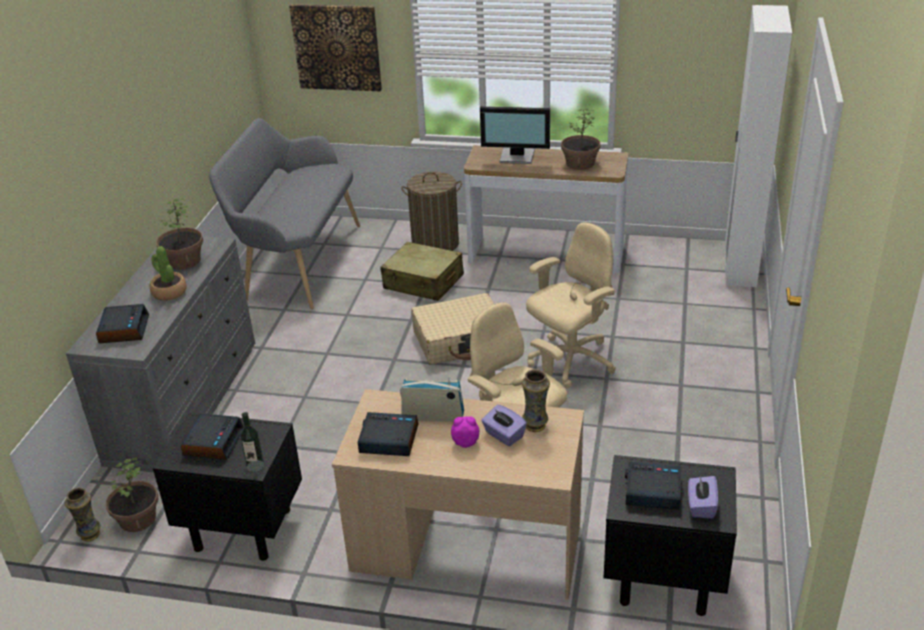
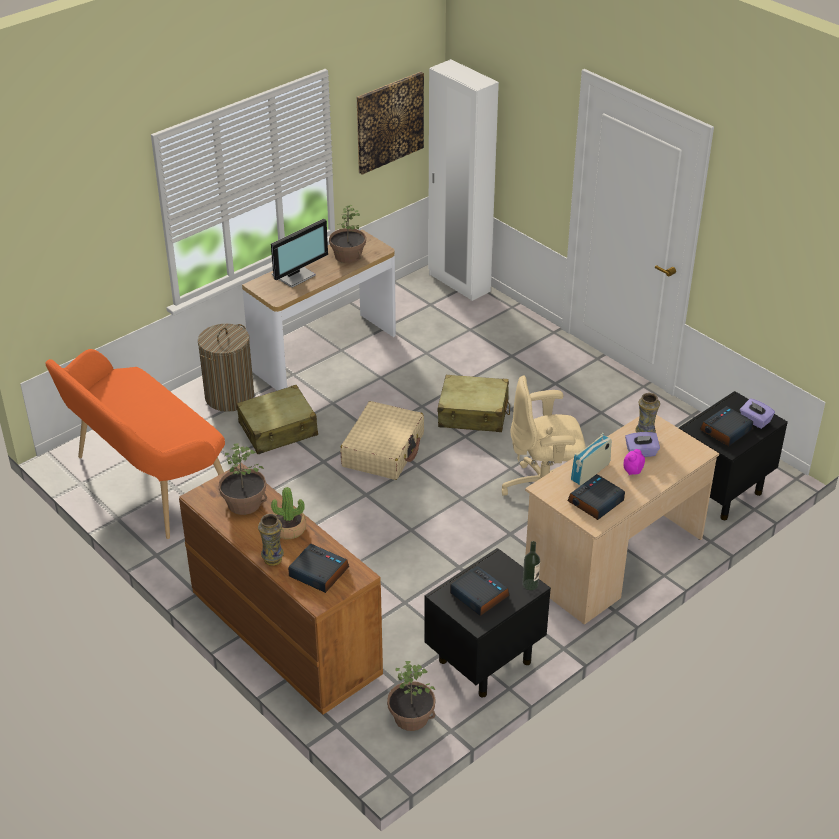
camera: 55 degrees left, 5 degrees up
vase [65,487,100,541] -> vase moved to [258,514,284,566]
grey dresser [66,236,255,472] -> brown dresser [179,463,383,715]
grey bench [209,118,360,309] -> orange bench [46,349,225,539]
picture [289,4,382,91] -> picture moved to [357,72,424,175]
beige office chair [526,223,616,389] -> beige suitcase [438,375,510,432]

